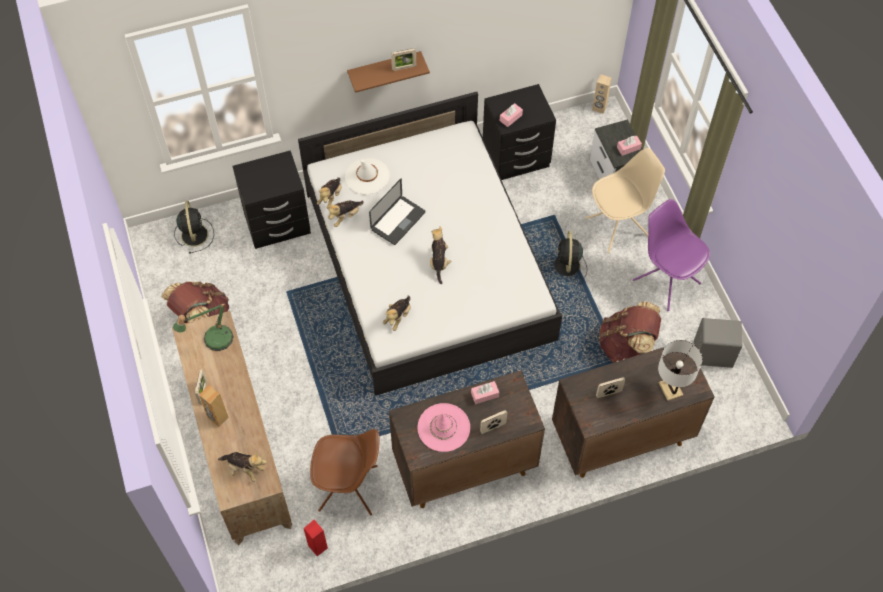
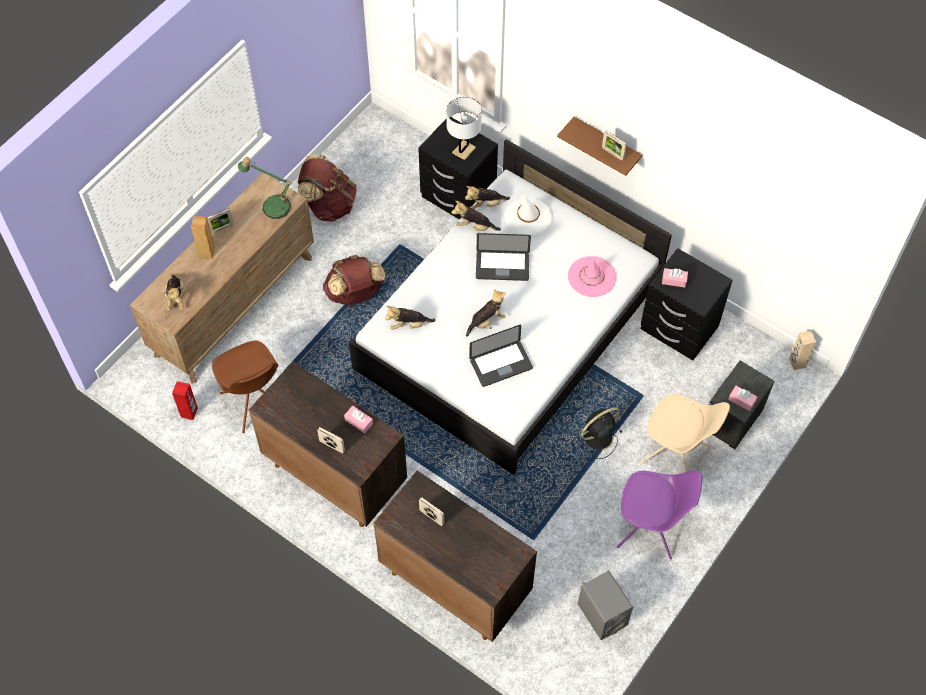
camera: 55 degrees right, 0 degrees up
black fan [174,201,214,254] -> none
pink hat [417,403,470,452] -> pink hat moved to [568,256,616,297]
brown backpack [599,301,661,362] -> brown backpack moved to [323,255,386,305]
purple chair [633,199,710,311] -> purple chair turned 90 degrees clockwise [617,471,702,560]
white table lamp [658,340,702,401] -> white table lamp moved to [446,97,482,160]
none -> laptop [470,325,533,387]

